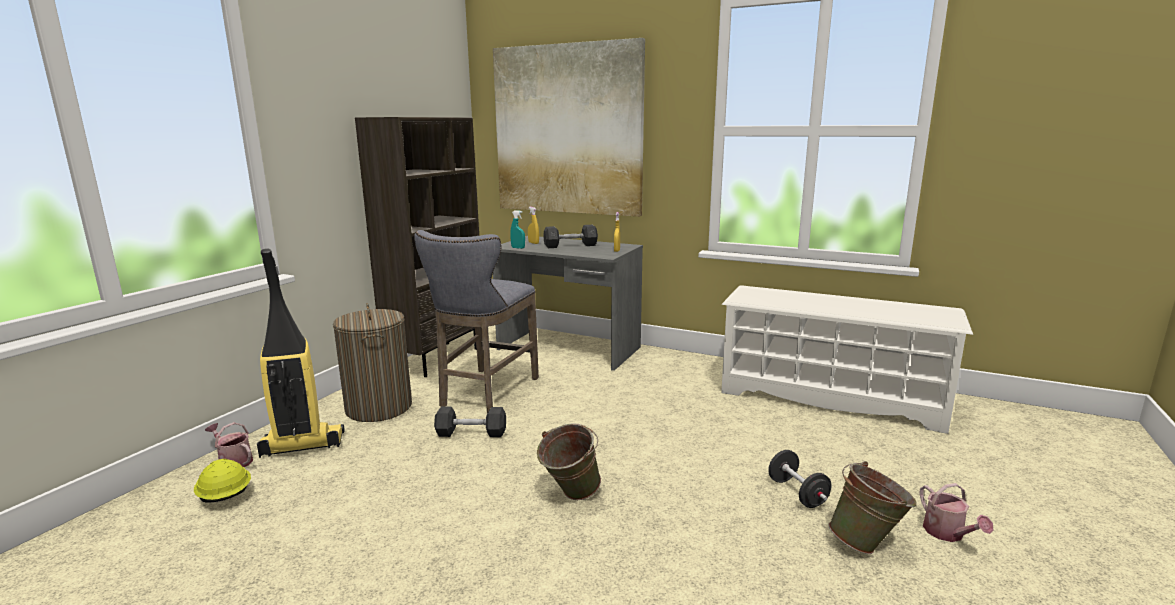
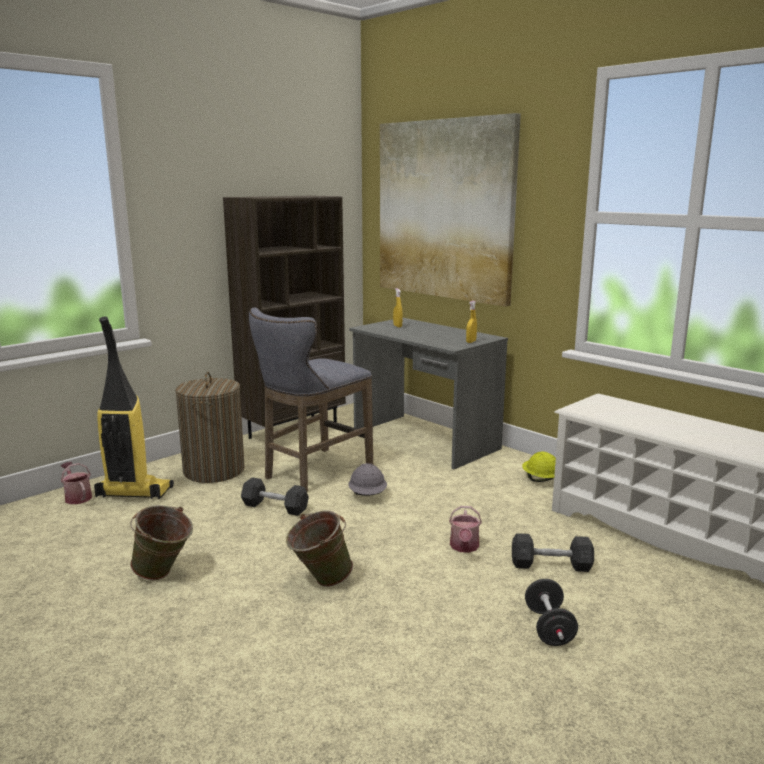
camera: 20 degrees right, 0 degrees up
yellow hard hat [194,459,251,503] -> yellow hard hat moved to [522,452,556,482]
turquoise spray bottle [510,210,525,249] -> none
grey dumbbell [543,225,598,248] -> grey dumbbell moved to [512,533,594,572]
green bucket [828,461,917,554] -> green bucket moved to [130,505,193,580]
watering can [919,483,994,542] -> watering can moved to [449,506,482,553]
none -> grey hard hat [348,463,387,496]

